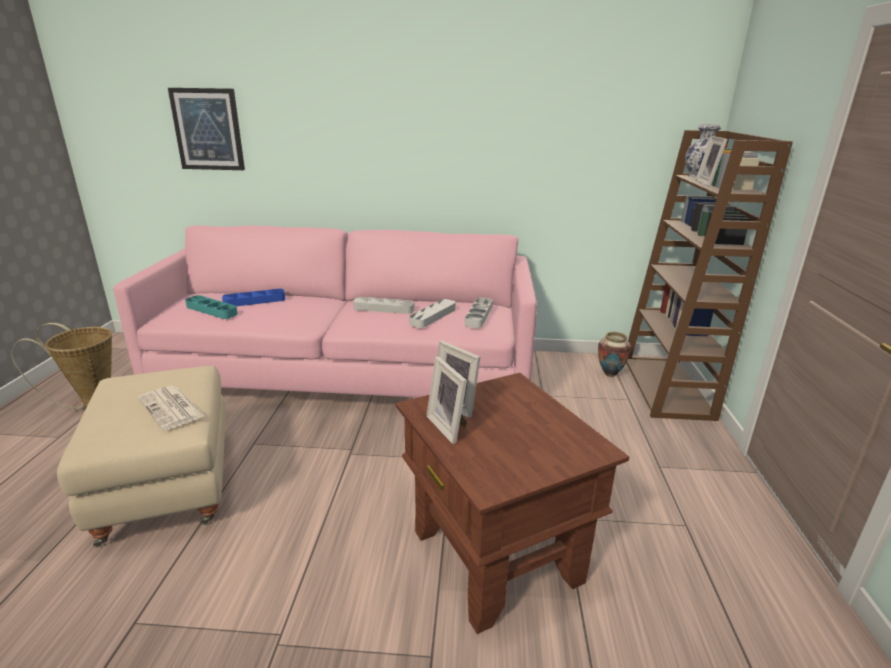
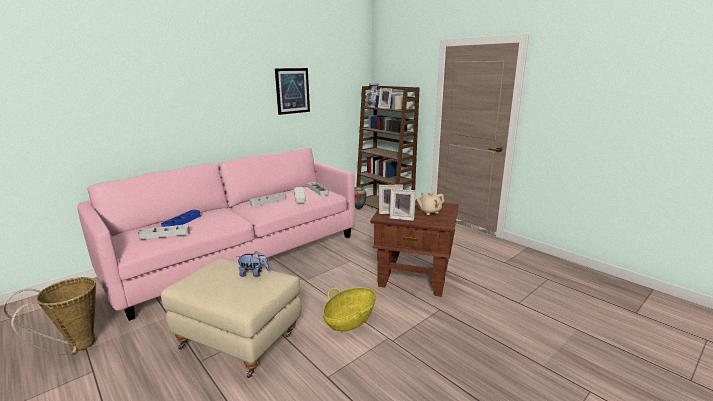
camera: 45 degrees left, 5 degrees down
newspaper [138,386,204,430] -> plush toy [236,251,269,277]
picture [168,88,245,170] -> picture moved to [275,68,310,115]
turquoise tray [185,295,238,319] -> grey tray [138,224,190,239]
none -> basket [323,287,376,331]
none -> beige teapot [416,192,444,215]

